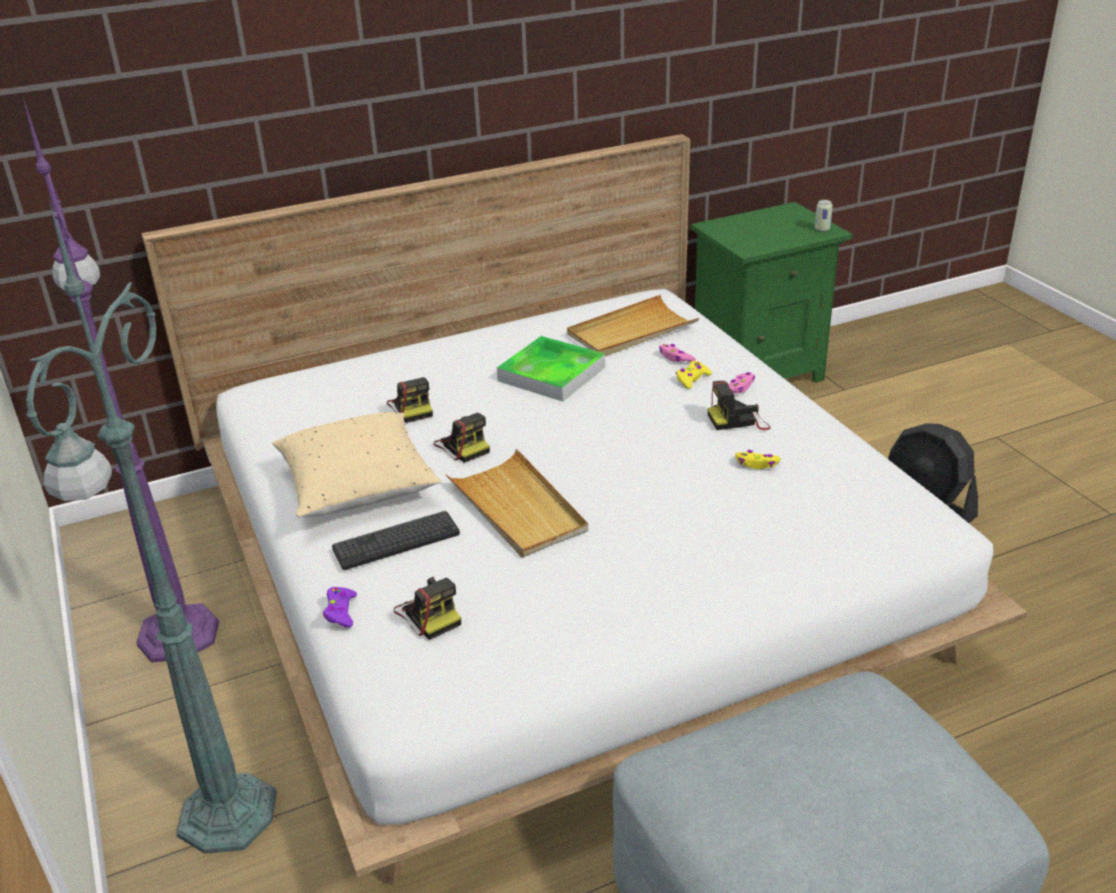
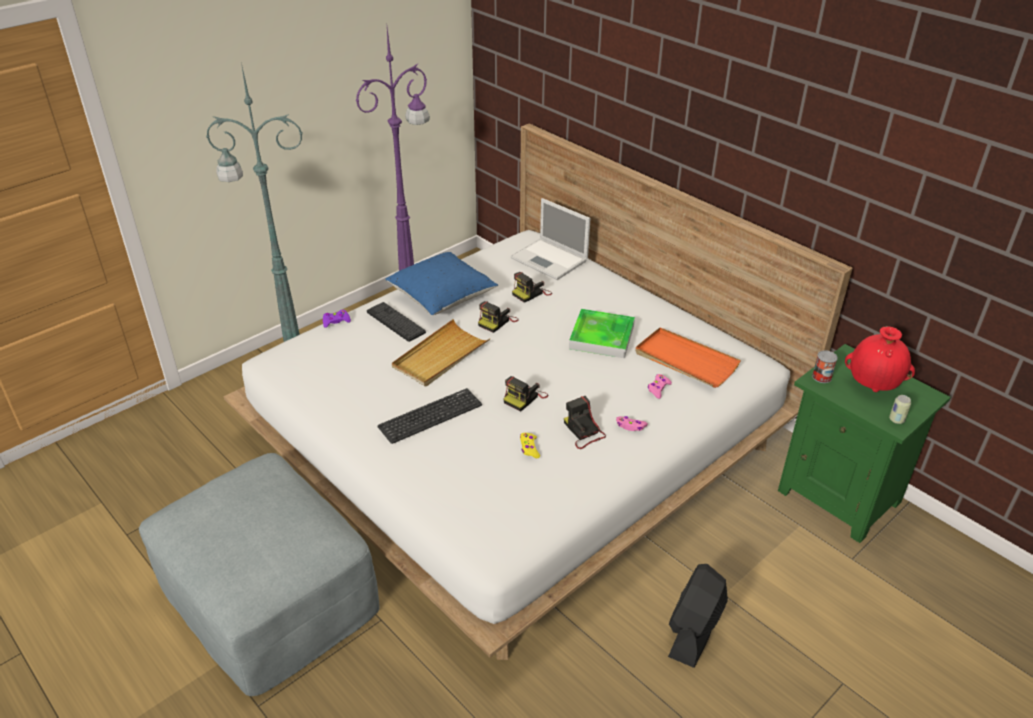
camera: 70 degrees right, 5 degrees up
beige pillow [272,412,441,517] -> blue pillow [385,252,498,316]
camera [394,577,461,640] -> camera moved to [504,376,548,412]
beige tray [567,295,699,356] -> orange tray [635,327,741,388]
yellow game controller [676,361,712,389] -> none
none -> keyboard [378,388,482,444]
none -> laptop [510,198,591,280]
none -> can [812,350,838,383]
none -> red vase [845,326,915,392]

